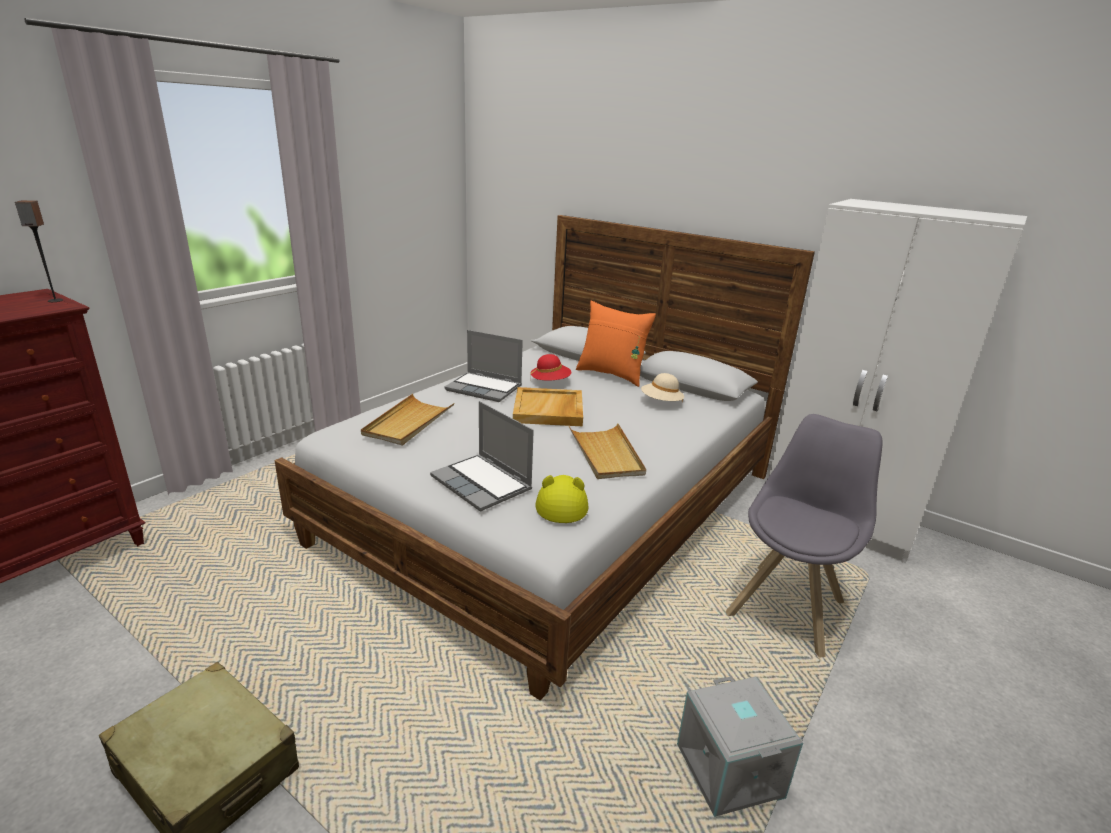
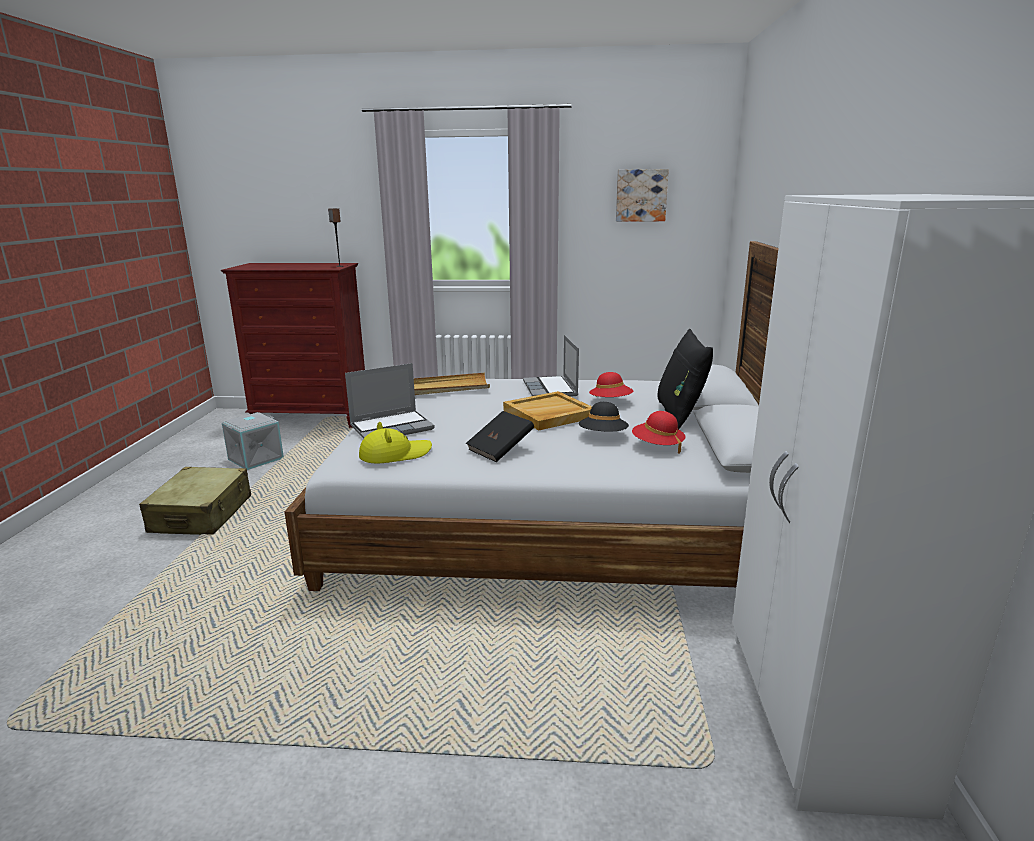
camera: 60 degrees right, 5 degrees down
laptop [430,401,534,512] -> laptop turned 135 degrees counterclockwise [345,363,435,439]
beige tray [569,423,646,479] -> black book [466,411,534,462]
orange pillow [576,301,656,387] -> black pillow [658,329,713,429]
beige hat [641,373,684,402] -> red hat [632,411,686,454]
grey storage box [677,677,803,817] -> grey storage box moved to [222,412,284,470]
grey chair [725,414,882,658] -> none
none -> black hat [579,402,629,431]
none -> picture [616,169,669,222]

